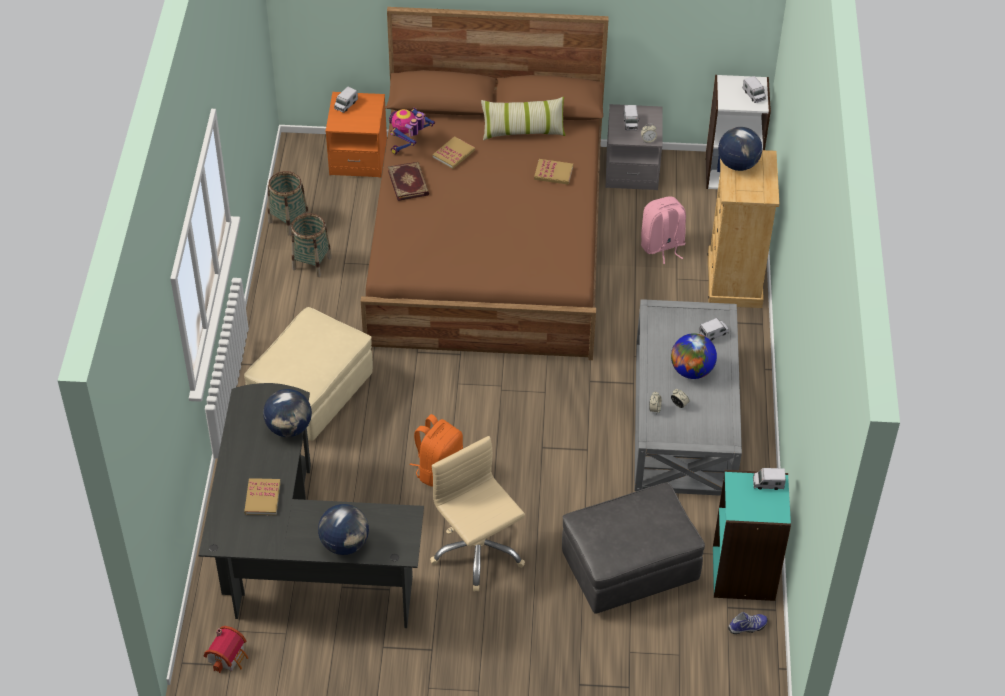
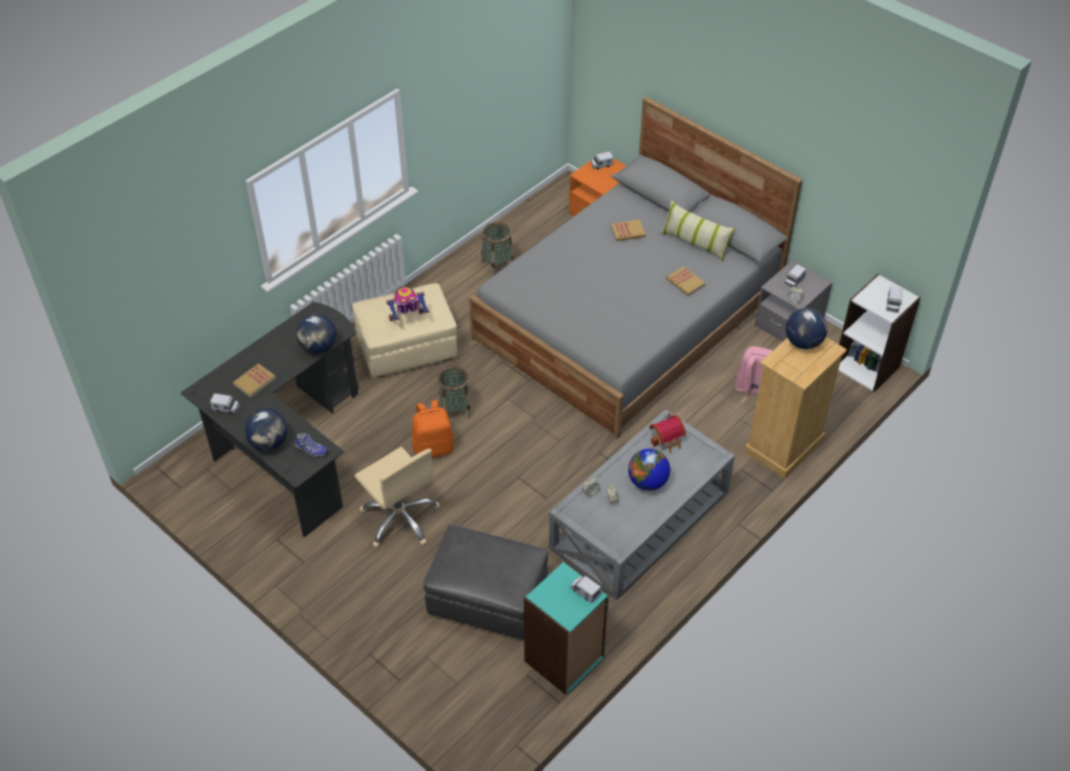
camera: 40 degrees right, 0 degrees up
toy house [203,626,248,673] -> toy house moved to [649,414,686,453]
basket [268,171,309,235] -> basket moved to [437,366,471,419]
brown bed [361,7,609,360] -> grey bed [469,97,802,439]
book [388,162,429,201] -> none
toy robot [389,108,435,155] -> toy robot moved to [386,286,429,321]
beige office chair [430,436,525,592] -> beige office chair turned 135 degrees clockwise [354,447,440,548]
toy truck [699,318,729,341] -> toy truck moved to [210,393,240,414]
shoe [728,612,768,634] -> shoe moved to [295,433,329,458]

